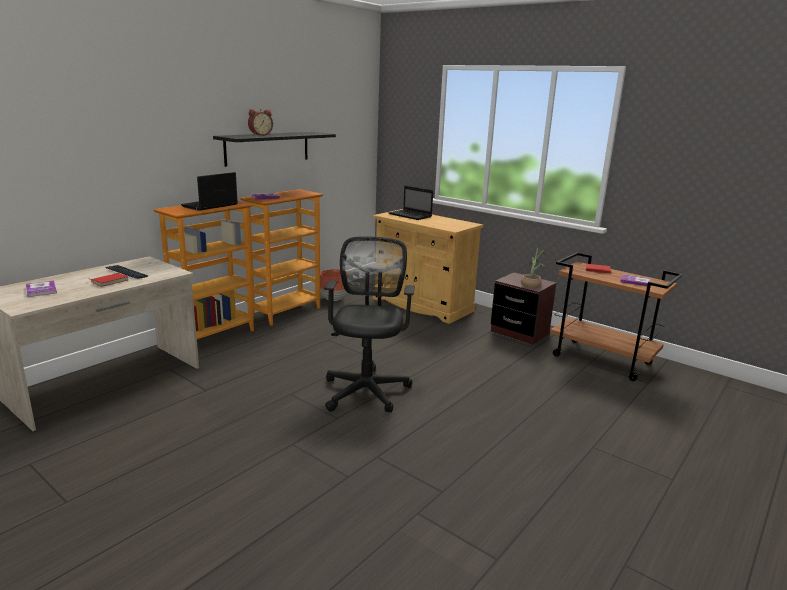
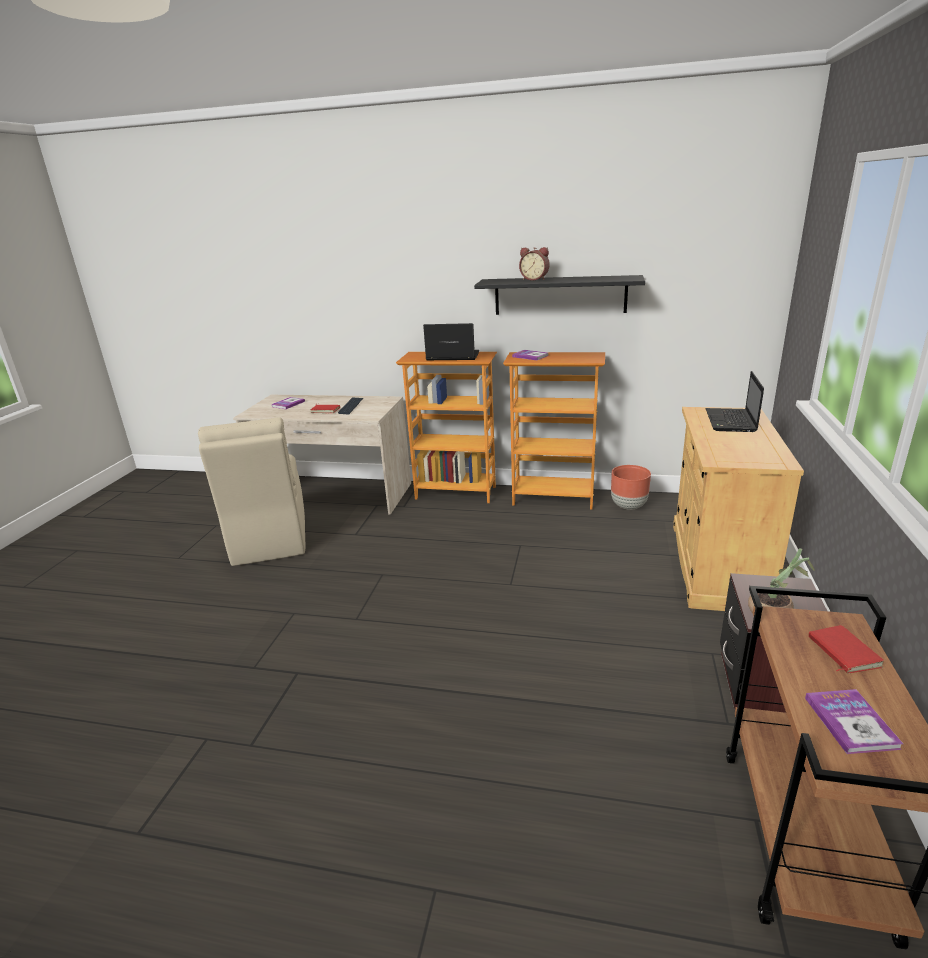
camera: 65 degrees right, 5 degrees up
black office chair [324,236,415,412] -> none
none -> beige chair [198,417,305,566]

